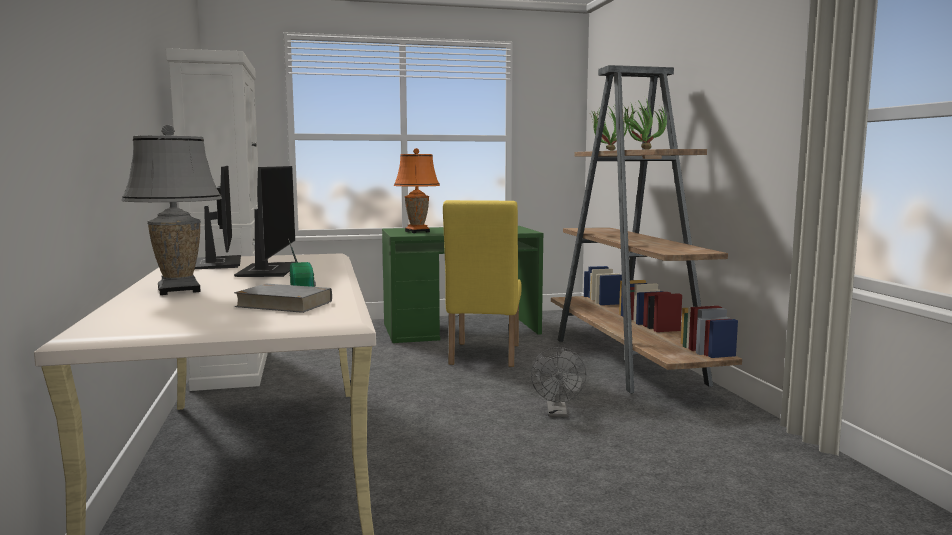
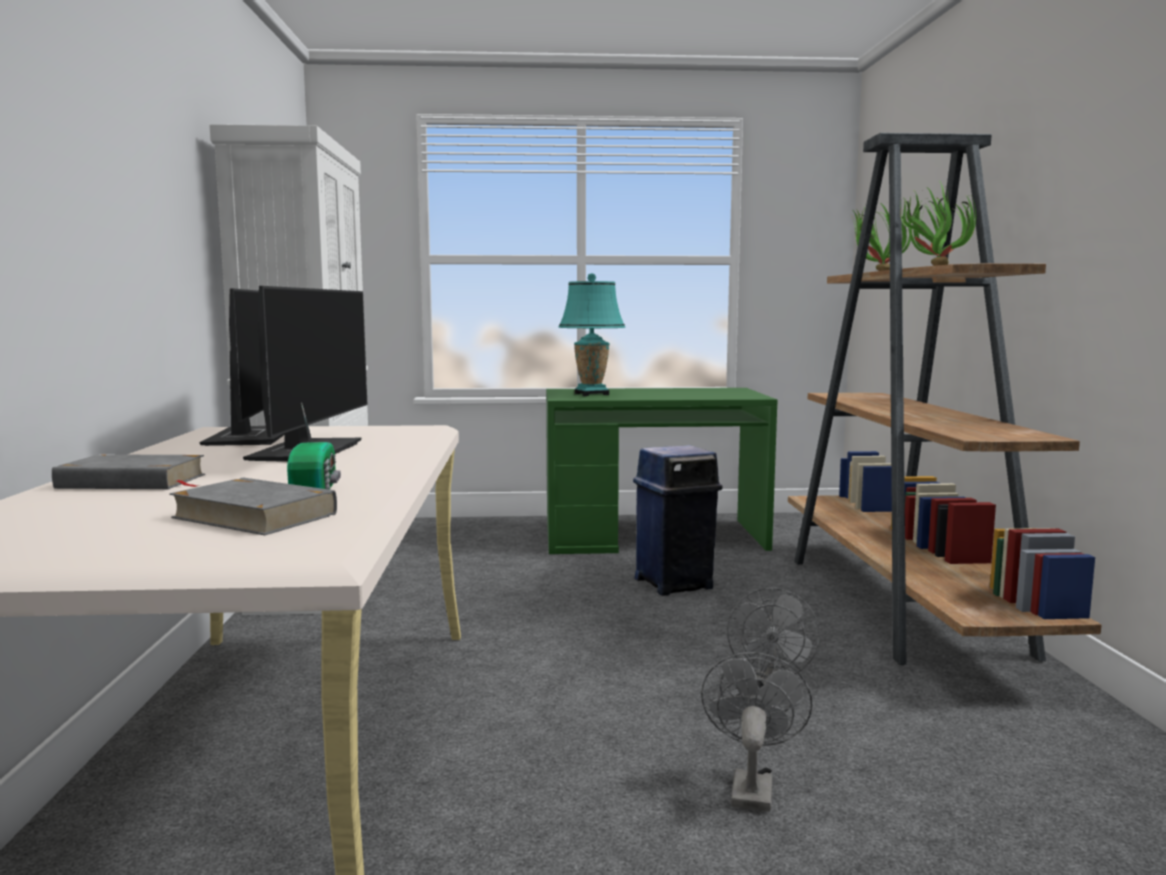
camera: 10 degrees right, 0 degrees up
grey table lamp [121,125,222,295] -> grey book [52,454,205,489]
orange table lamp [394,148,440,233] -> turquoise table lamp [559,273,625,396]
yellow chair [443,200,521,367] -> blue trash can [633,445,723,596]
none -> grey fan [701,652,813,812]

